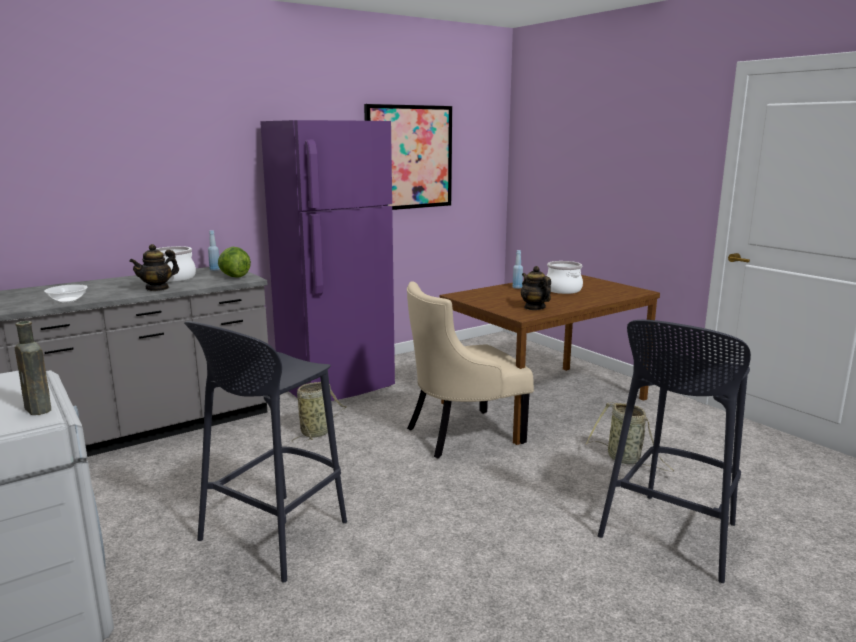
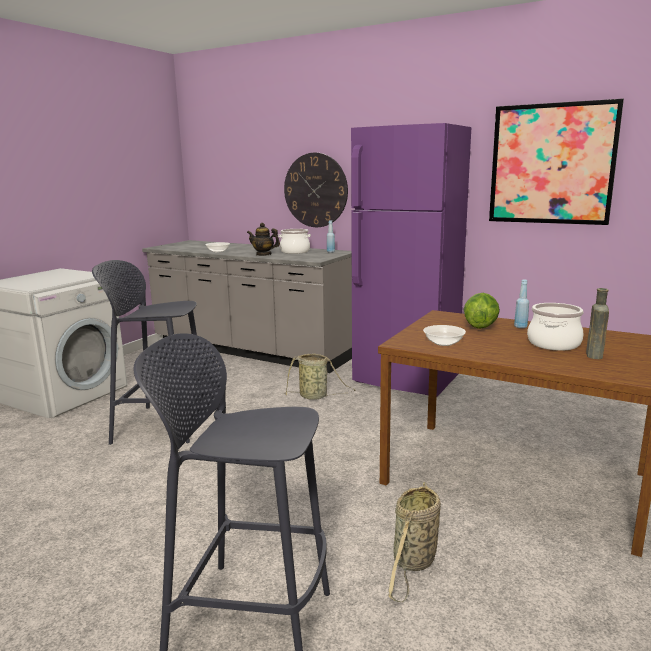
camera: 65 degrees right, 0 degrees up
brown bottle [15,321,51,415] -> brown bottle moved to [586,288,609,359]
lettuce [218,247,251,278] -> lettuce moved to [464,293,500,329]
beige chair [407,281,534,459] -> none
teapot [521,266,551,310] -> bowl [423,325,466,346]
none -> wall clock [284,153,348,227]

